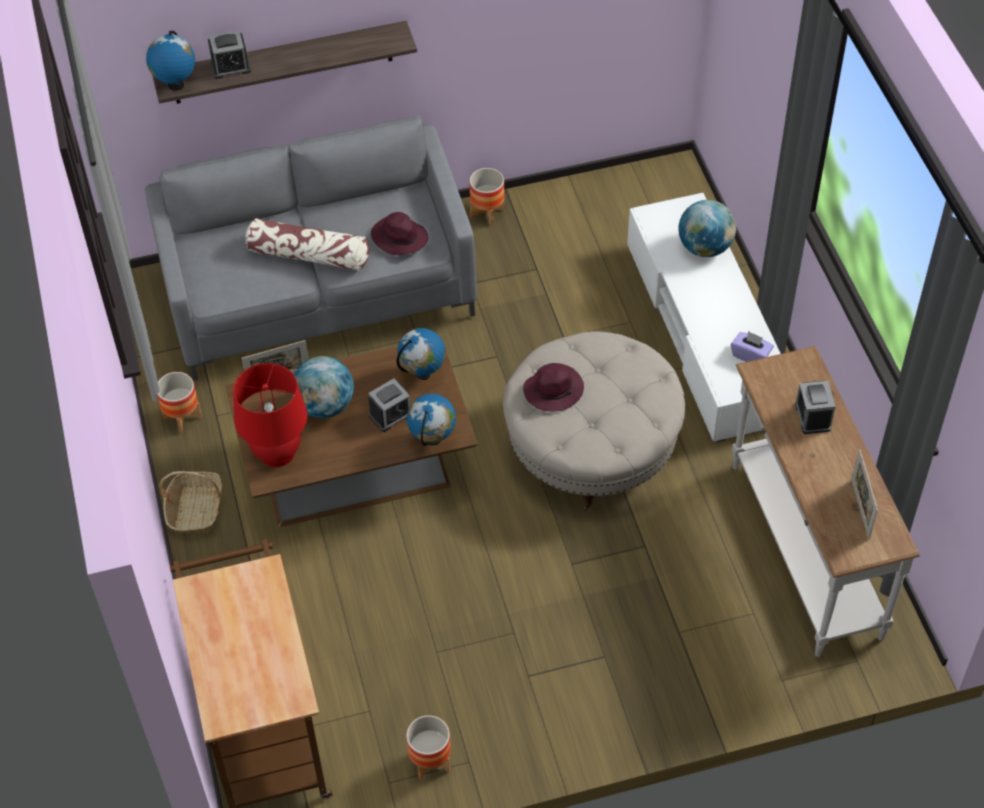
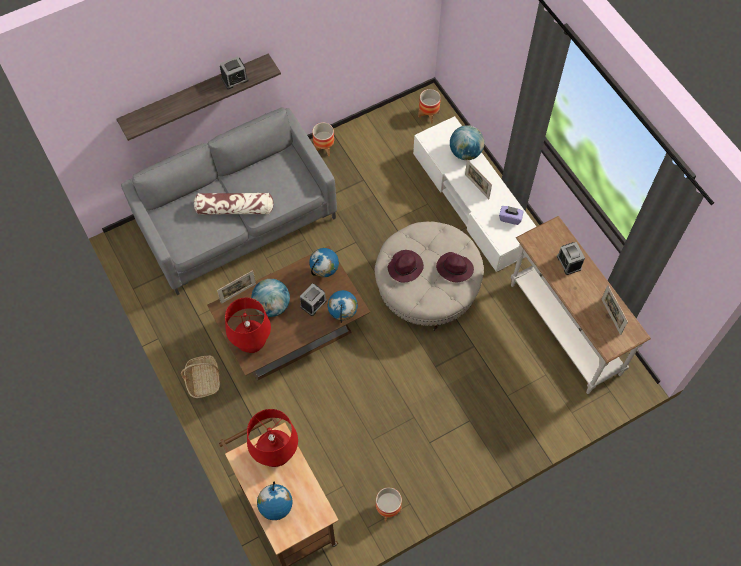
camera: 15 degrees left, 10 degrees up
globe [146,31,195,91] -> globe moved to [257,481,292,520]
planter [157,372,202,433] -> planter moved to [418,89,441,123]
alarm clock [208,30,251,79] -> alarm clock moved to [220,56,249,90]
purple hat [371,212,428,255] -> purple hat moved to [436,252,474,282]
none -> red table lamp [247,409,298,467]
none -> picture frame [465,159,492,199]

